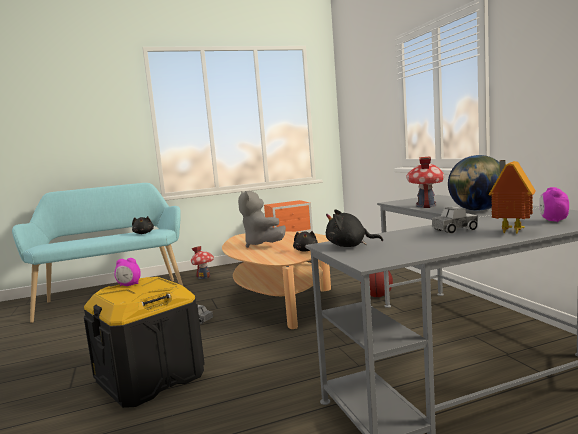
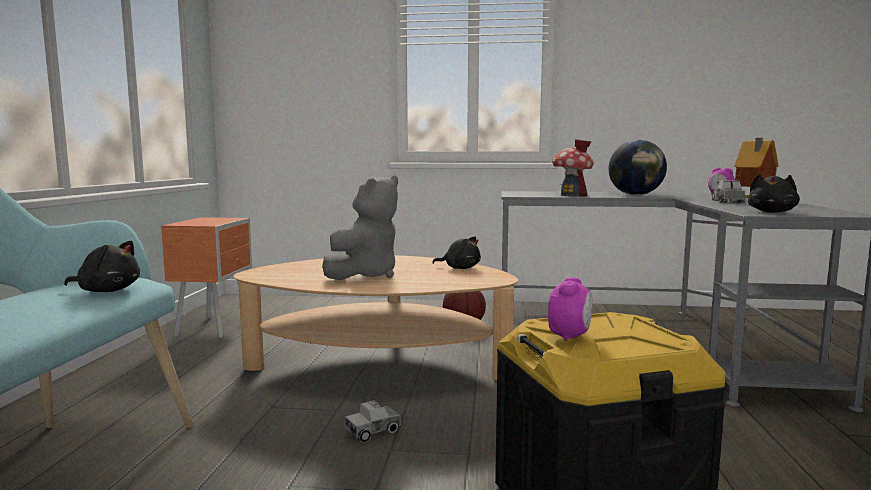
camera: 65 degrees left, 0 degrees up
toy house [191,246,214,279] -> none
grey plush toy [238,191,286,248] -> grey plush toy turned 60 degrees counterclockwise [322,175,398,280]

